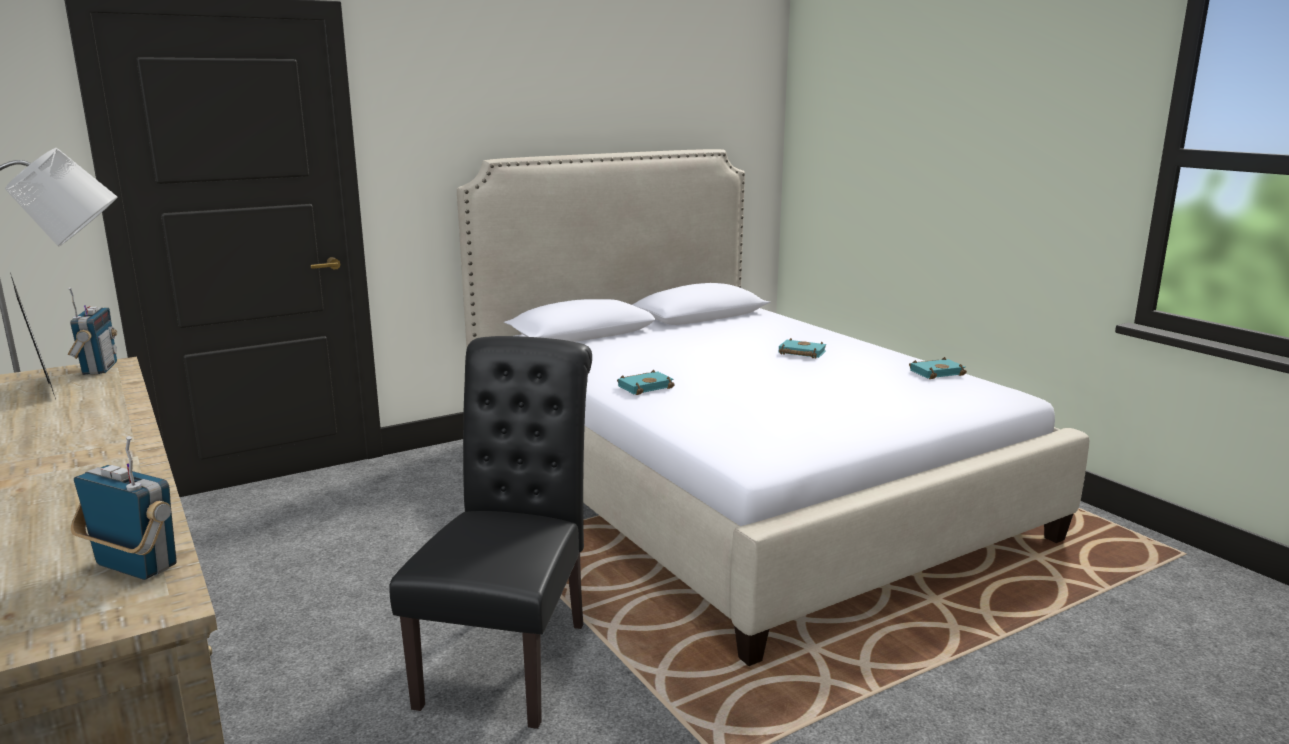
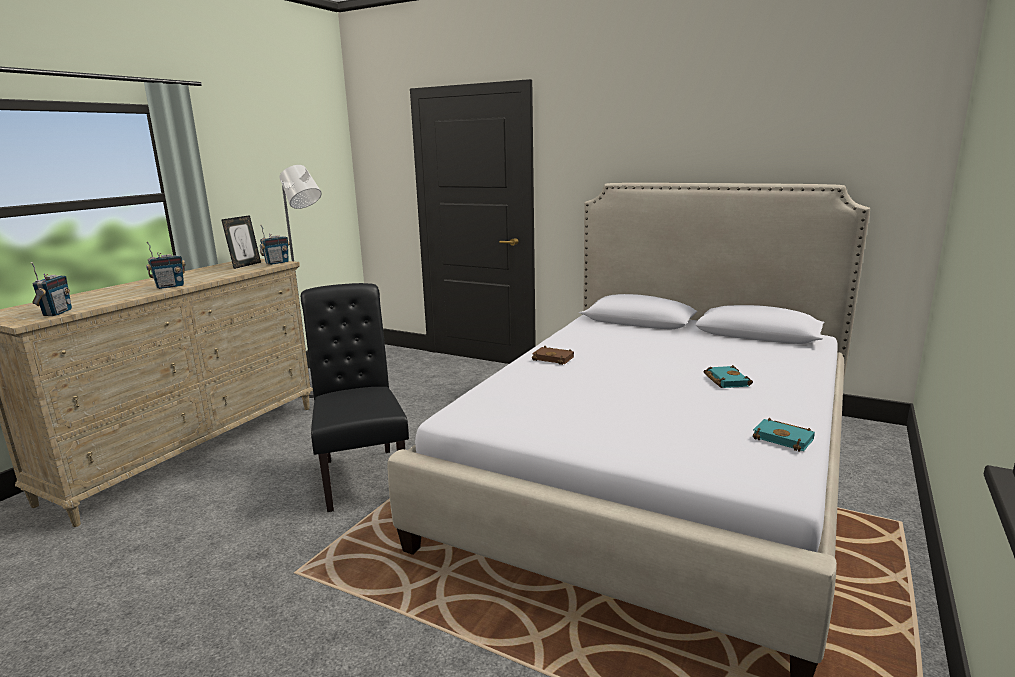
camera: 60 degrees right, 0 degrees up
black chair [389,336,592,729] -> black chair turned 90 degrees counterclockwise [301,283,409,512]
turquoise book [617,370,675,395] -> brown book [532,346,574,365]
none -> radio [146,242,186,289]

